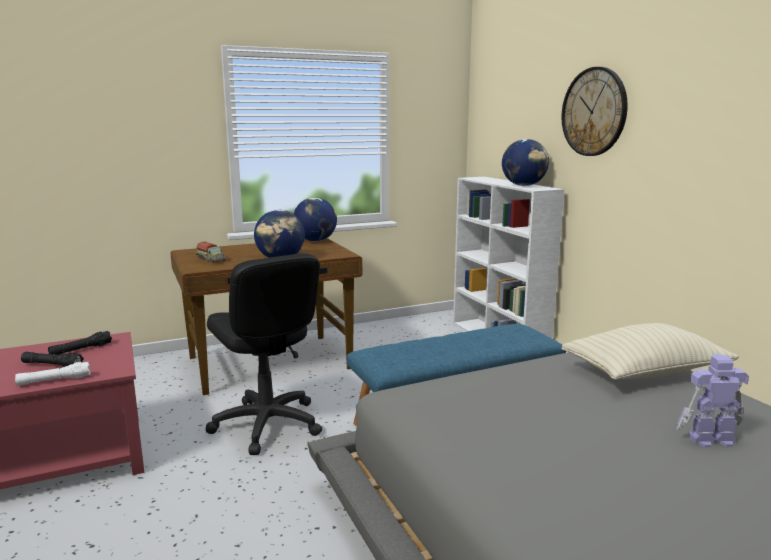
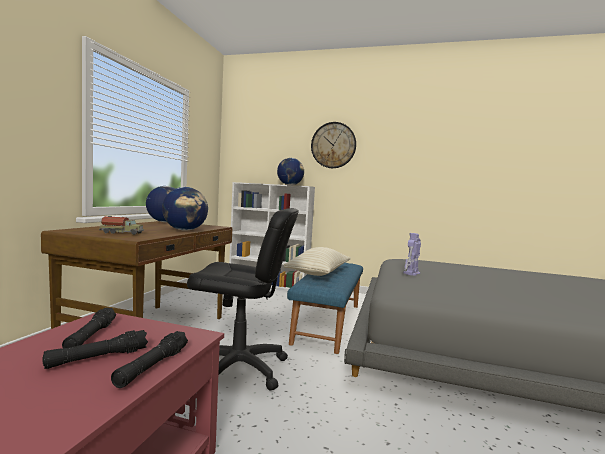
camera: 50 degrees left, 10 degrees down
white flashlight [15,362,91,386] -> black flashlight [111,331,188,388]
beige pillow [562,323,739,380] -> beige pillow moved to [284,247,351,276]
toy robot [676,354,749,448] -> toy robot moved to [403,233,421,276]

